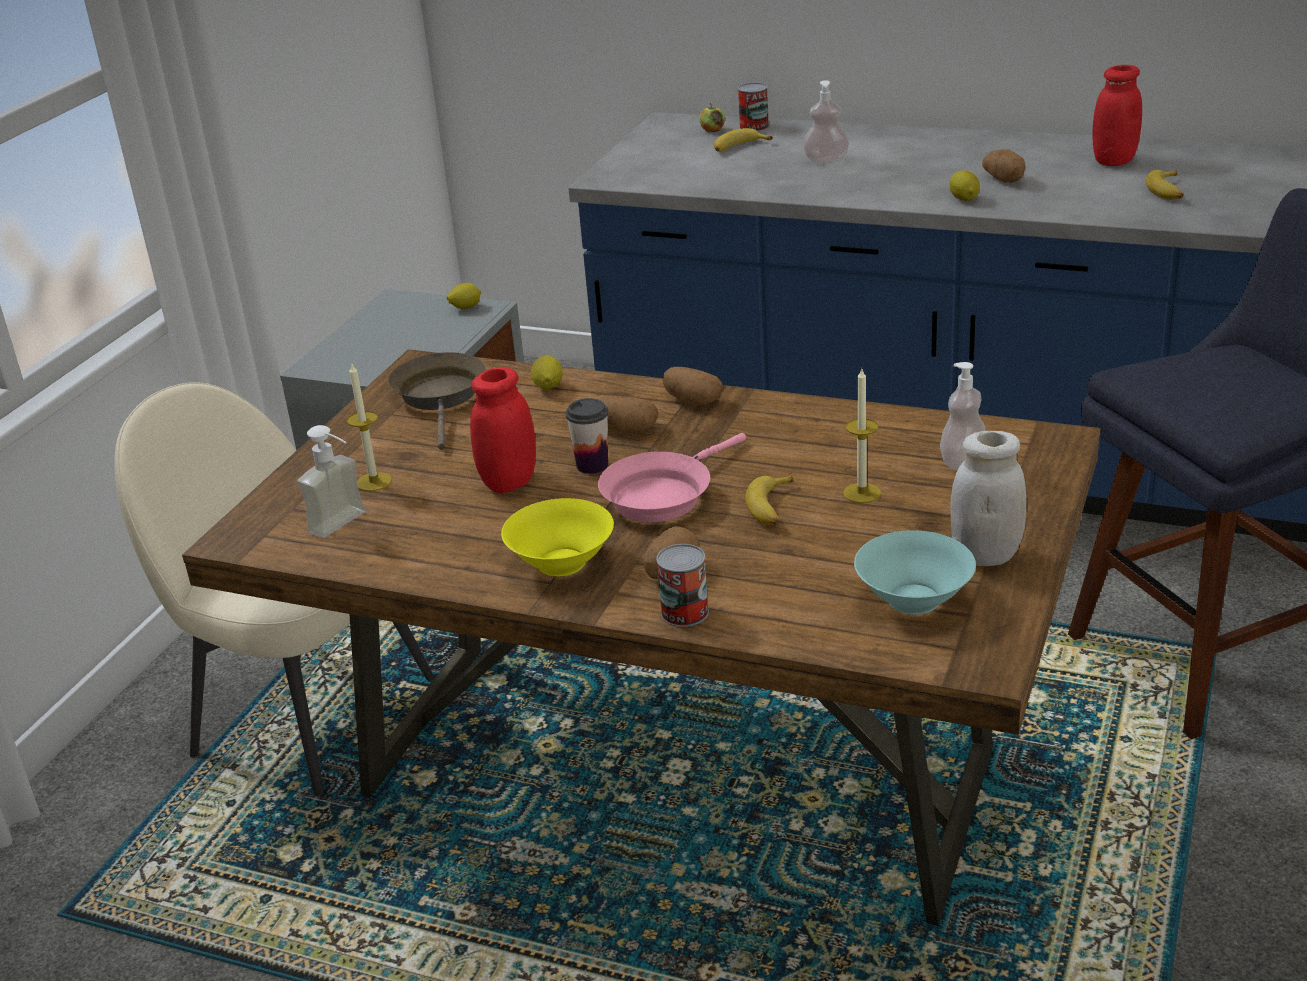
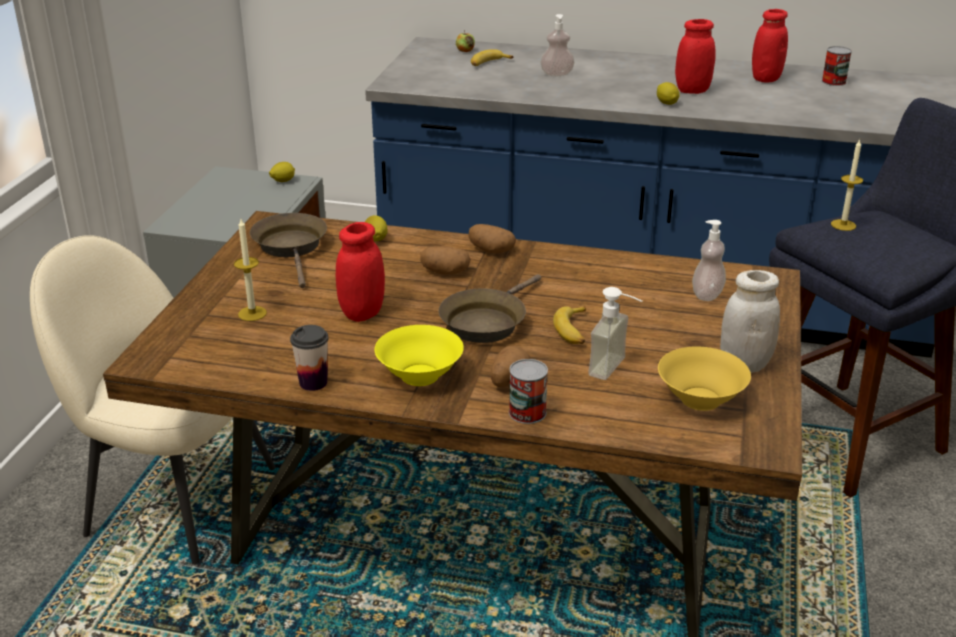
camera: 10 degrees left, 0 degrees up
soap dispenser [297,425,365,538] -> soap dispenser moved to [588,287,642,380]
cup [566,398,609,474] -> cup moved to [290,325,329,391]
pink frying pan [598,433,746,522] -> brown frying pan [439,274,541,343]
can [738,82,769,132] -> can moved to [822,46,852,86]
candle [843,369,881,503] -> candle moved to [831,139,863,231]
turquoise bowl [854,530,976,615] -> yellow bowl [658,346,751,411]
potato [982,149,1025,183] -> red jar [675,19,716,94]
banana [1145,170,1184,200] -> none

